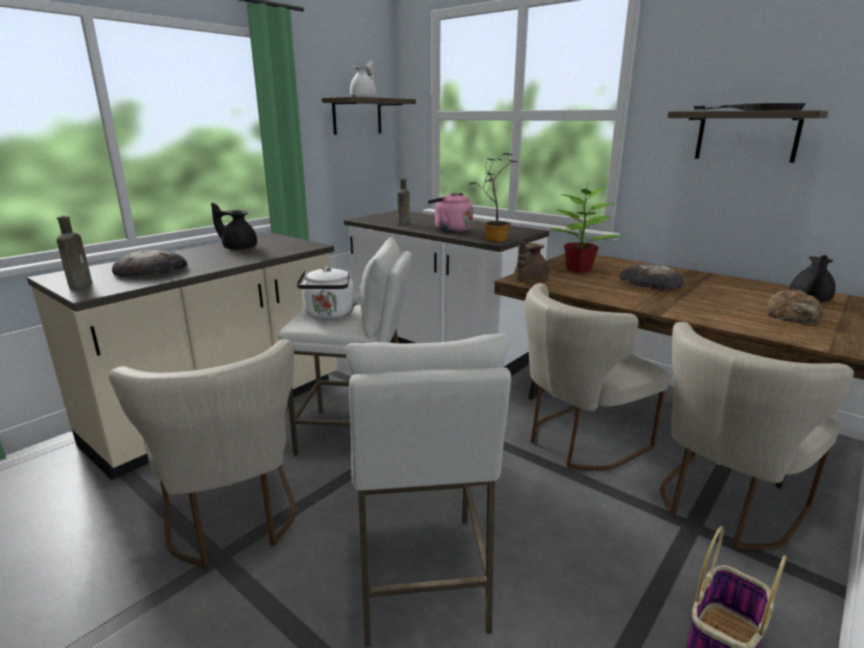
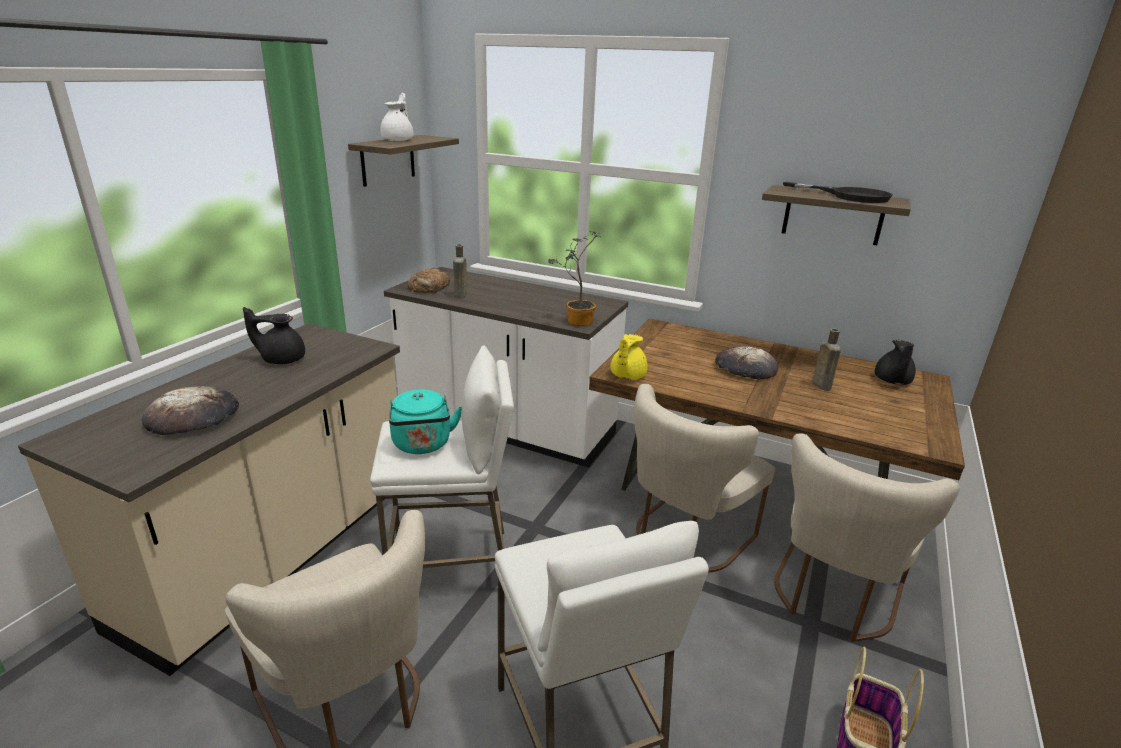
camera: 15 degrees left, 5 degrees up
brown bottle [57,216,93,290] -> brown bottle moved to [812,328,841,391]
white kettle [297,267,361,320] -> turquoise kettle [389,390,462,454]
pink kettle [428,193,473,233] -> none
brown teapot [514,241,549,284] -> yellow teapot [610,334,648,380]
potted plant [550,188,623,273] -> none
bread [767,289,823,324] -> bread moved to [407,268,450,294]

